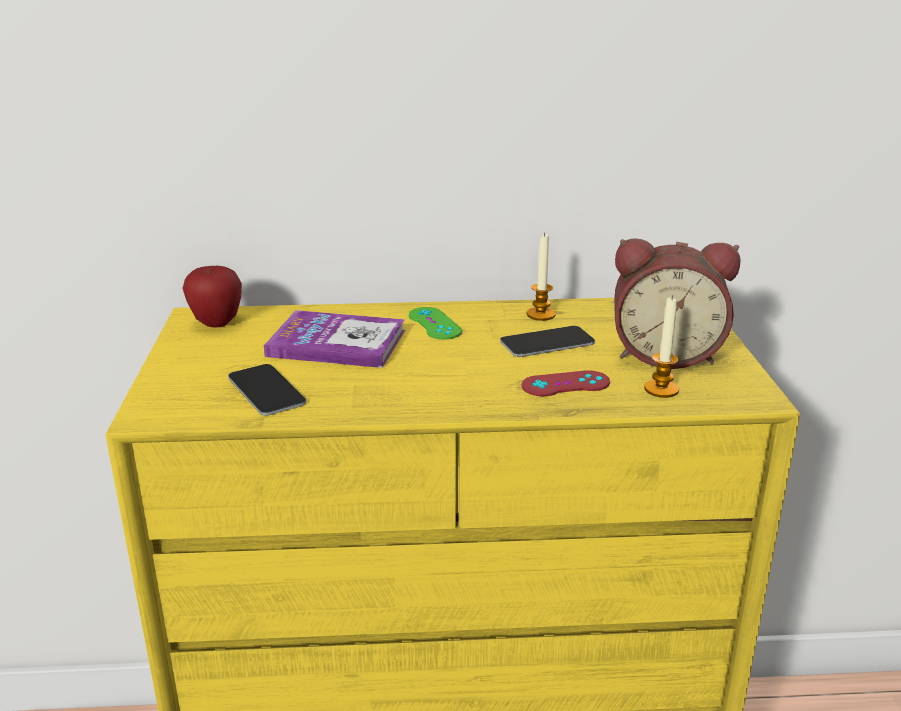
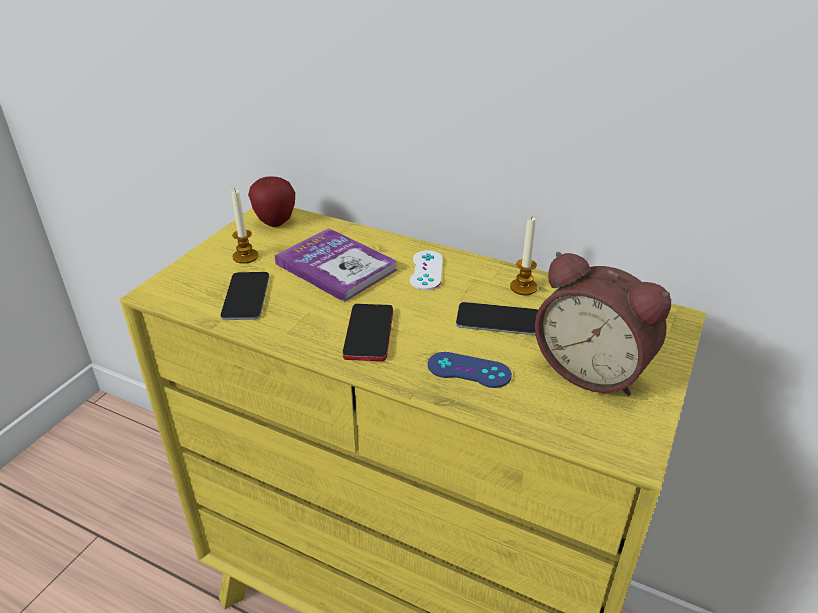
camera: 30 degrees right, 10 degrees up
green game controller [409,307,462,340] -> white game controller [410,250,443,290]
red game controller [522,370,610,396] -> blue game controller [428,352,512,388]
candle [644,295,679,398] -> candle moved to [231,189,258,264]
none -> phone [343,304,393,361]

